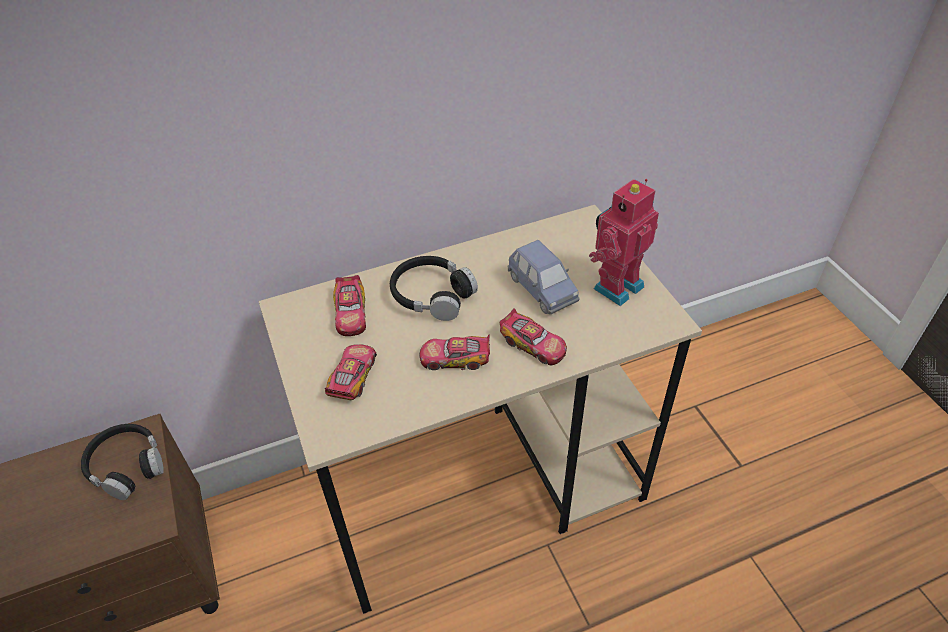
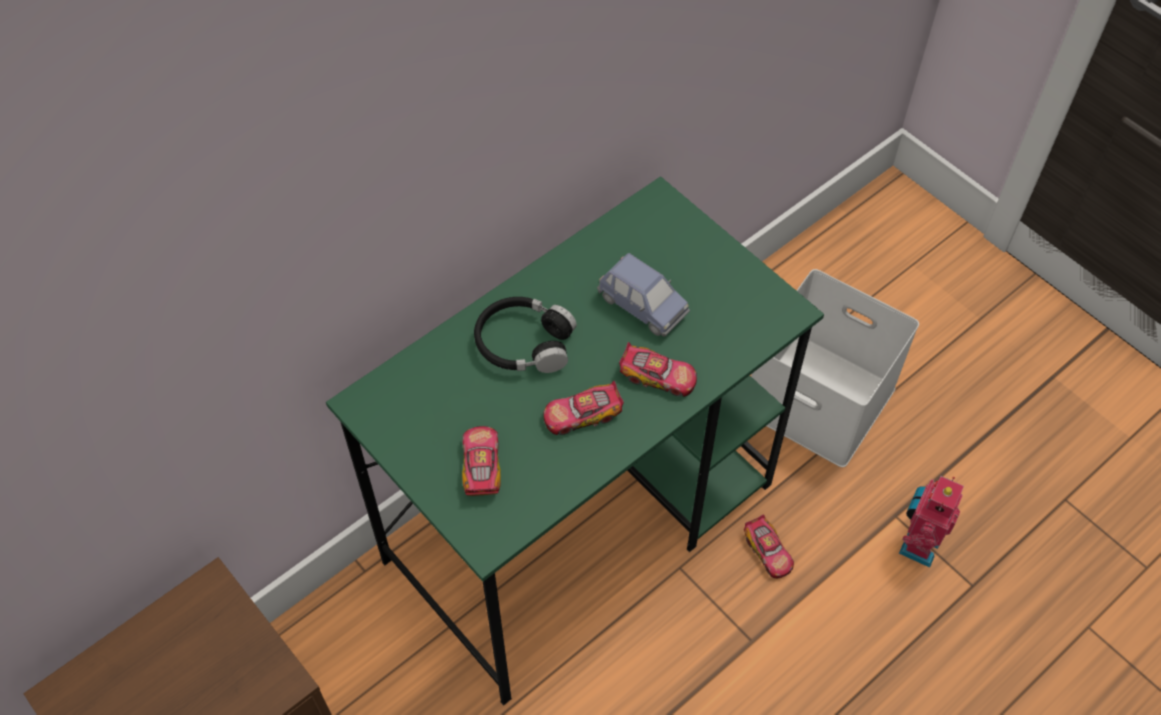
camera: 20 degrees left, 10 degrees up
black headphones [81,424,164,500] -> none
beige desk [259,205,702,614] -> green desk [326,176,824,706]
toy car [333,275,366,336] -> toy car moved to [744,514,794,578]
toy robot [589,179,659,306] -> toy robot moved to [899,476,964,568]
none -> white storage box [751,269,919,467]

